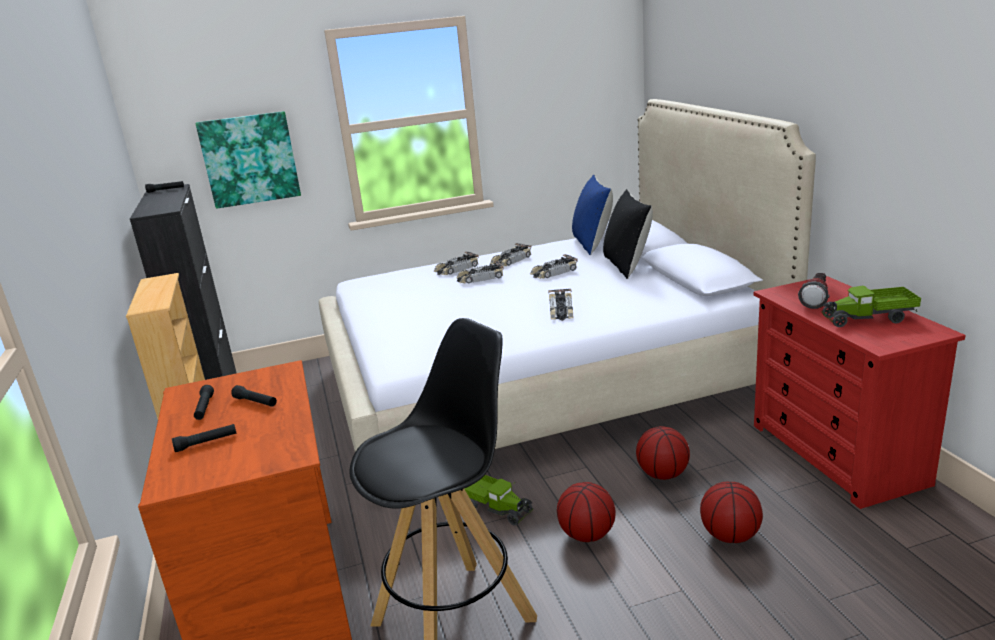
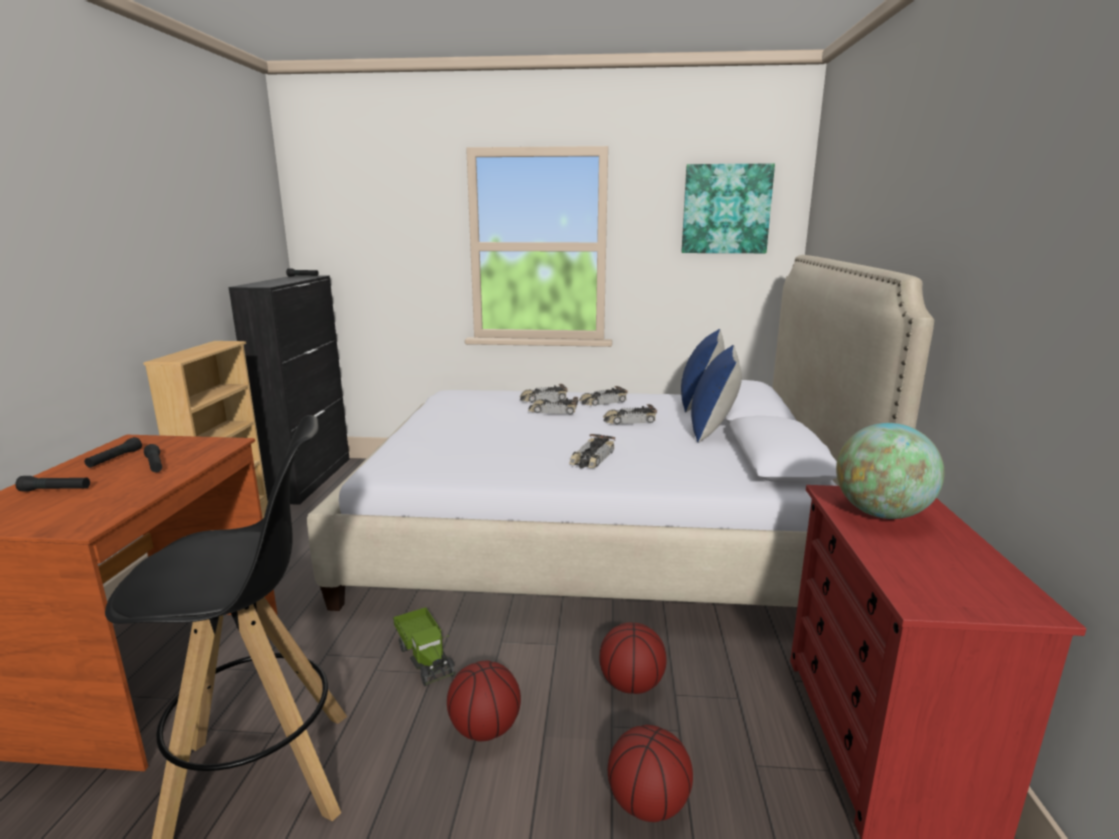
camera: 20 degrees right, 5 degrees down
picture [196,111,301,209] -> picture moved to [682,164,775,253]
black pillow [603,189,653,279] -> blue pillow [691,345,742,443]
flashlight [798,273,830,309] -> globe [836,423,944,519]
toy truck [821,286,921,327] -> none

